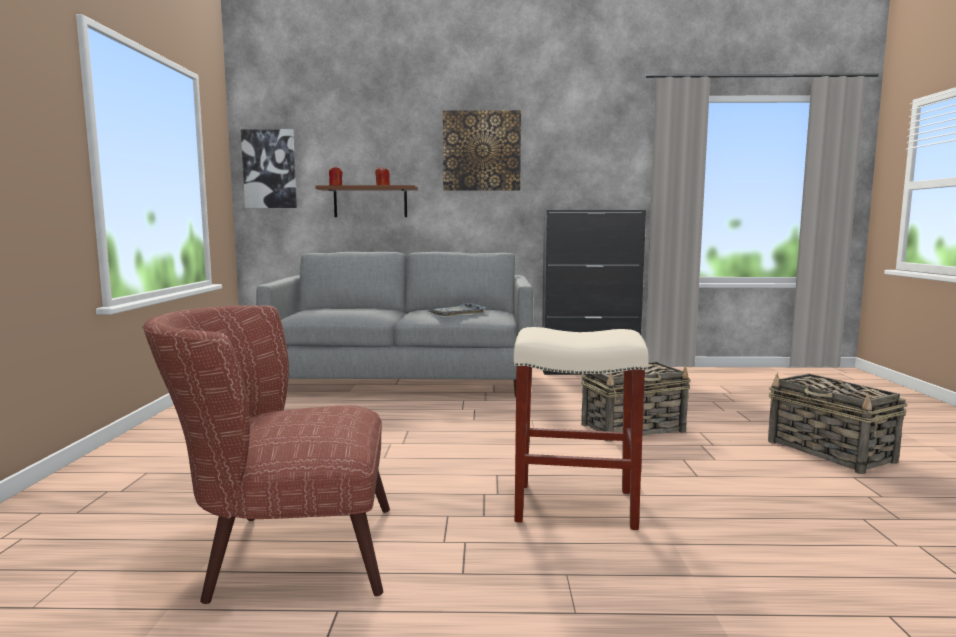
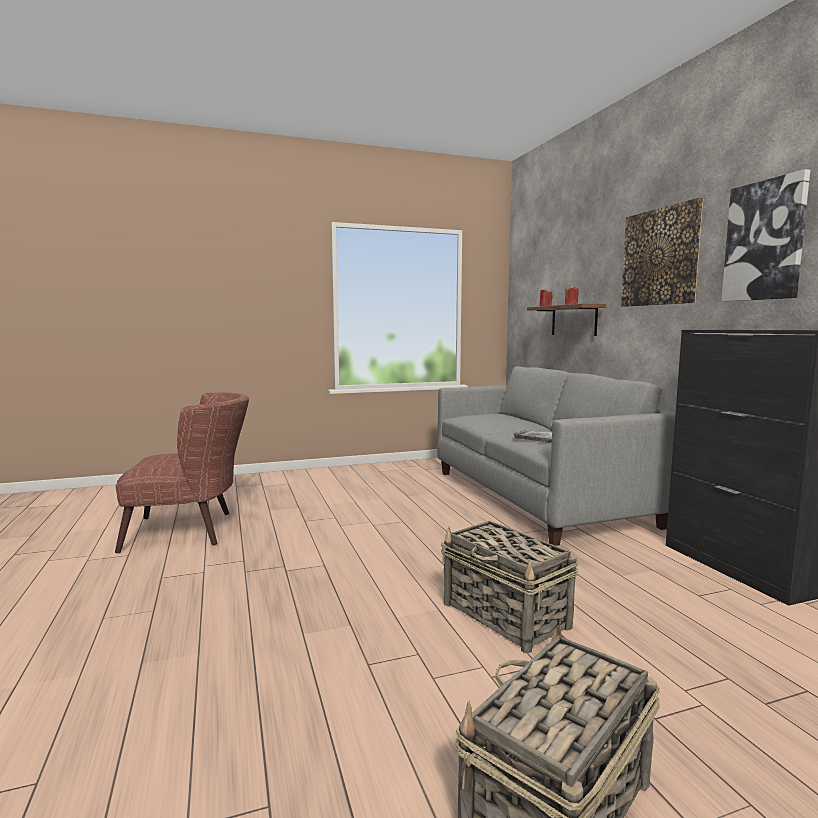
camera: 70 degrees right, 0 degrees up
brown armchair [143,305,390,604] -> brown armchair turned 105 degrees clockwise [115,392,249,554]
picture [241,129,297,208] -> picture moved to [721,169,810,302]
beige stool [513,327,649,530] -> none

